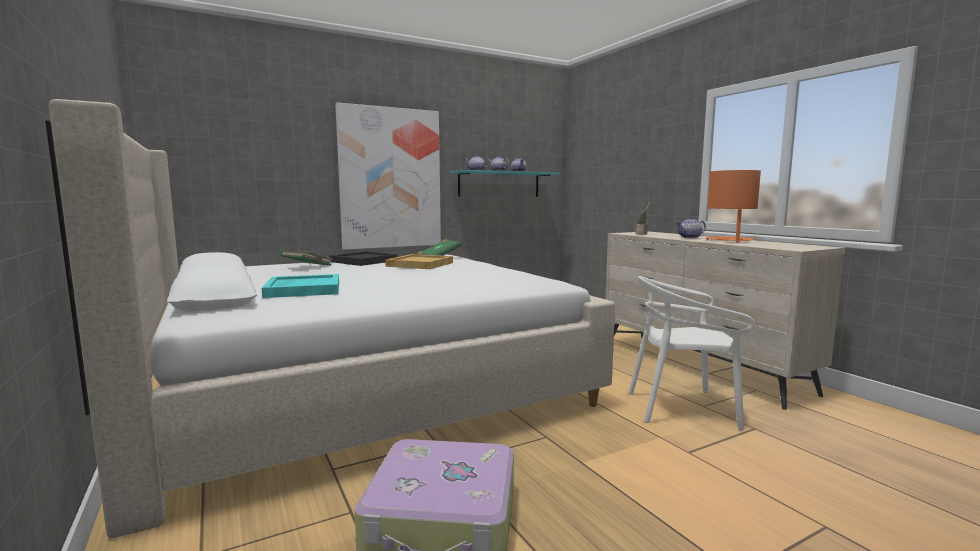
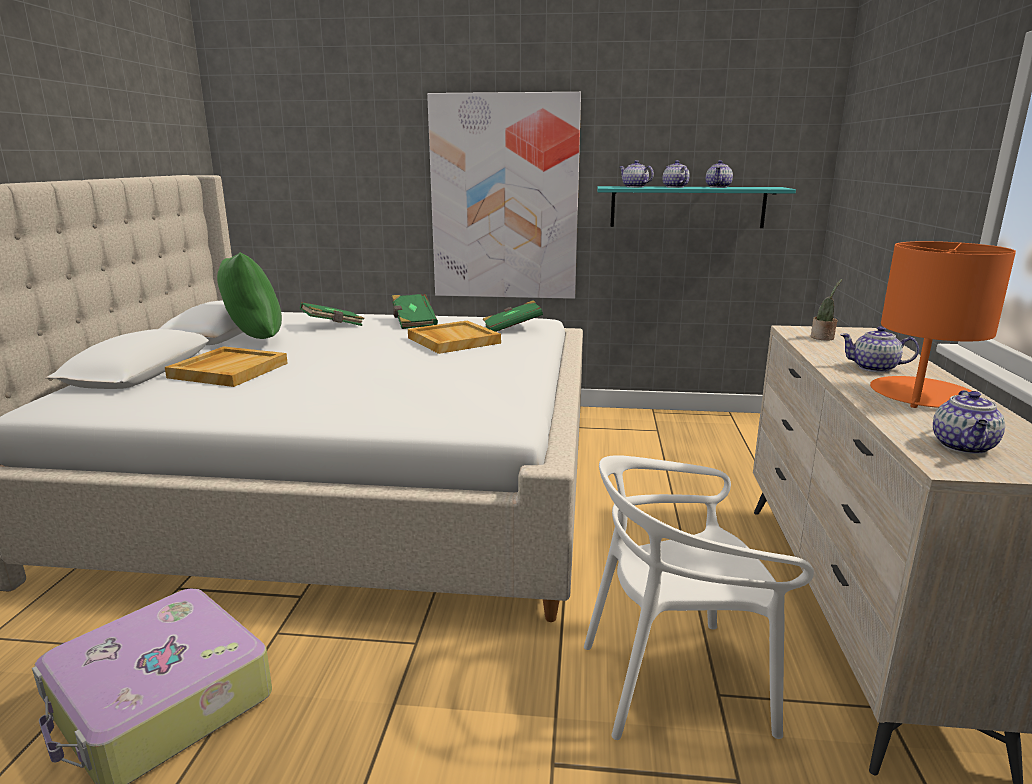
camera: 35 degrees right, 10 degrees up
turquoise tray [262,274,339,298] -> beige tray [165,346,288,387]
black tray [330,251,397,266] -> green book [392,294,438,329]
white chair [629,276,755,430] -> white chair turned 45 degrees counterclockwise [584,455,814,740]
none -> green pillow [217,252,282,339]
none -> teapot [933,390,1005,454]

